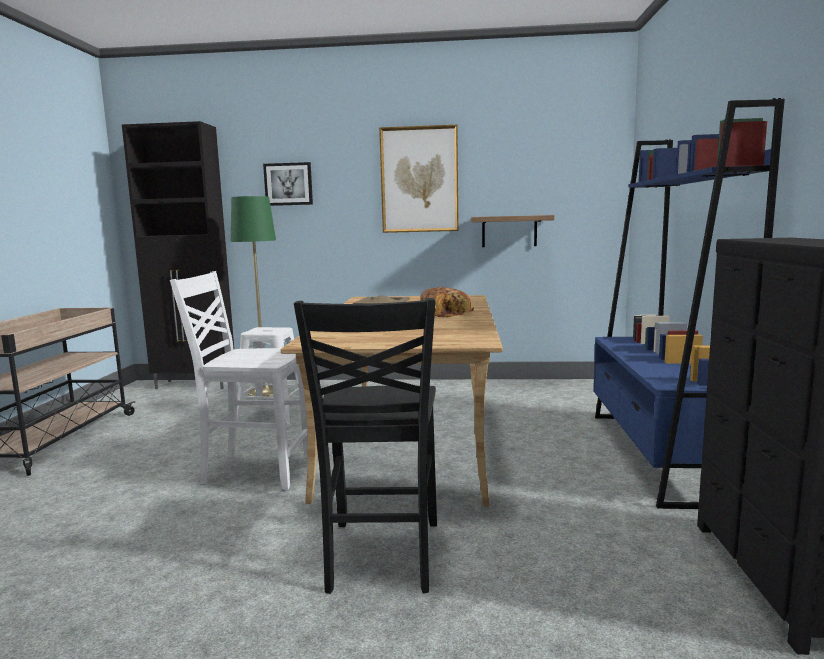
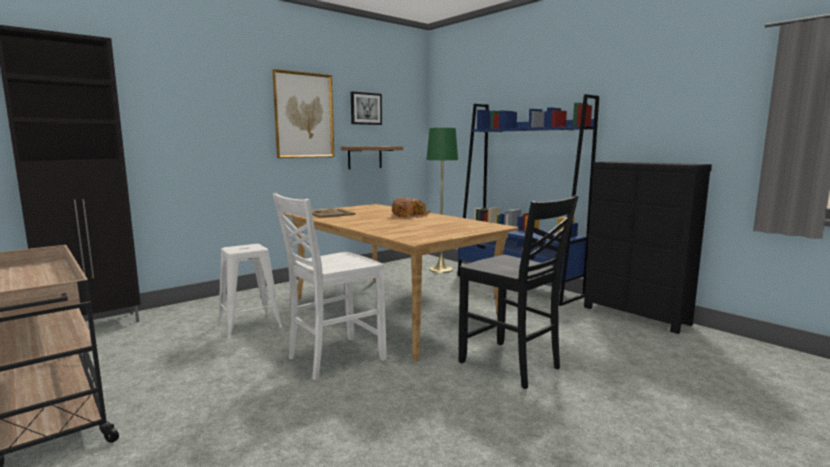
camera: 45 degrees left, 0 degrees up
green floor lamp [231,195,276,397] -> green floor lamp moved to [426,127,458,273]
picture [263,162,313,206] -> picture moved to [351,92,382,125]

